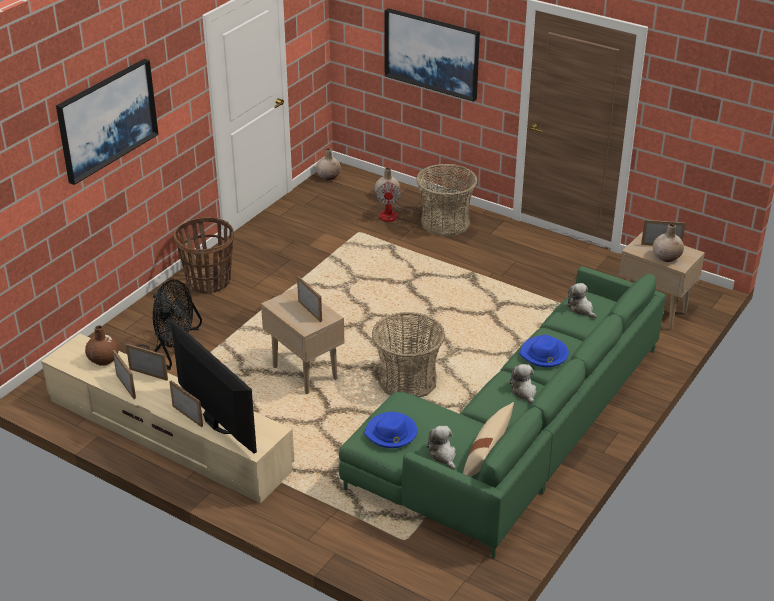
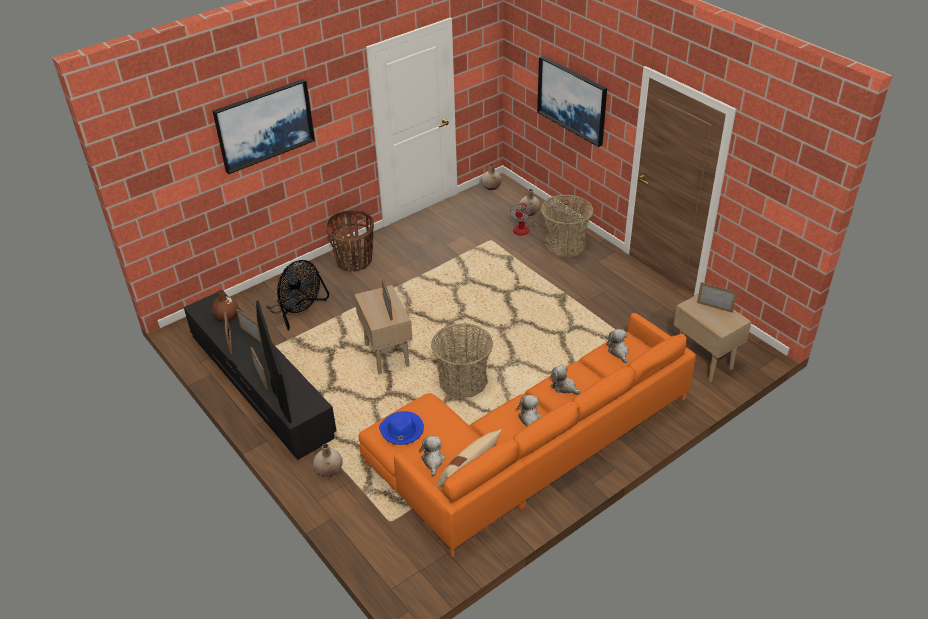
camera: 20 degrees right, 5 degrees up
beige tv stand [41,334,294,503] -> black tv stand [183,292,336,460]
green sofa [339,267,666,559] -> orange sofa [359,313,696,557]
blue hat [520,335,569,367] -> plush toy [551,364,582,395]
beige vase [653,224,684,262] -> beige vase moved to [313,444,343,476]

